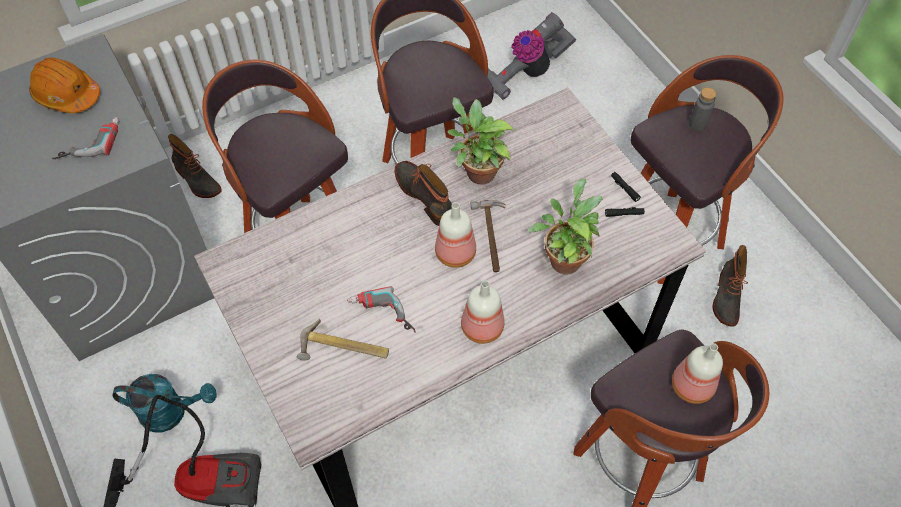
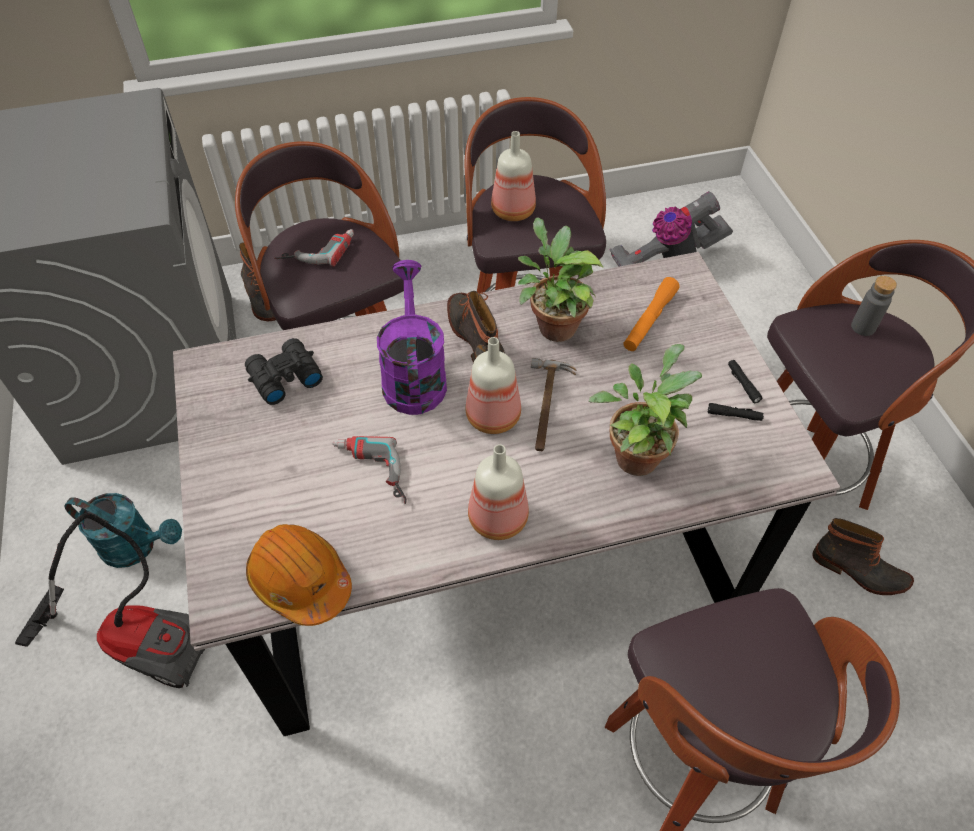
camera: 15 degrees right, 5 degrees down
orange hard hat [29,57,100,113] -> orange hard hat moved to [246,524,352,626]
power drill [52,117,119,159] -> power drill moved to [274,229,354,266]
hammer [297,318,389,361] -> none
bottle [672,343,723,404] -> bottle moved to [491,131,536,221]
boot [712,245,748,327] -> boot turned 90 degrees counterclockwise [812,518,914,595]
none -> black binoculars [245,338,323,405]
none -> purple watering can [377,260,447,415]
none -> orange flashlight [623,277,680,351]

